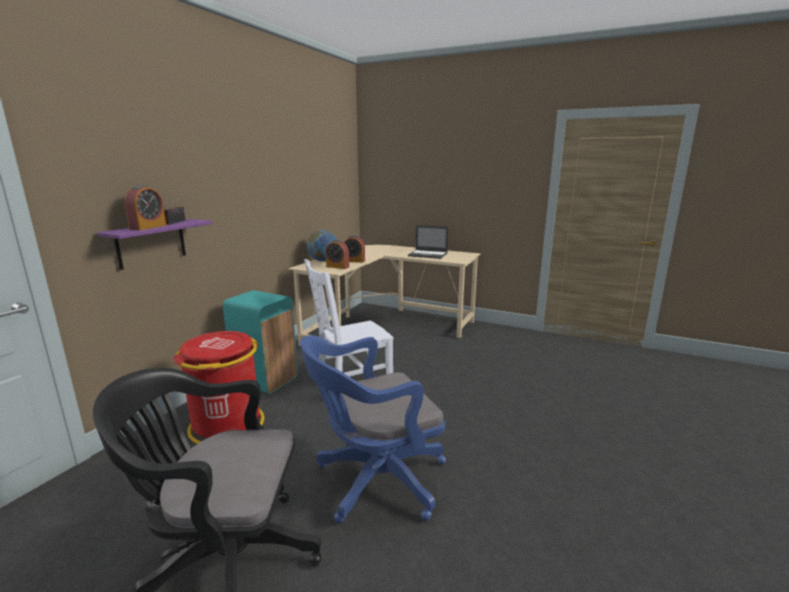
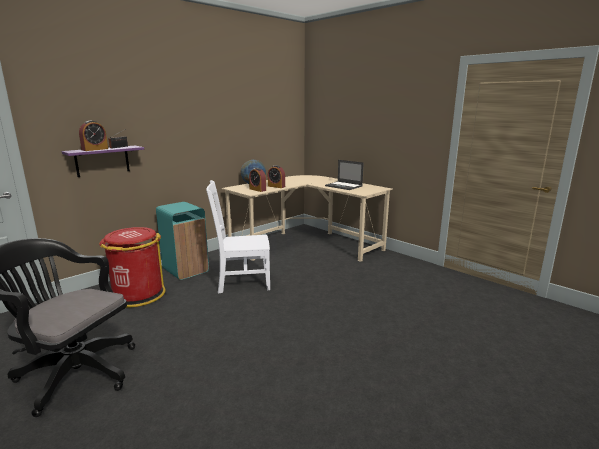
camera: 20 degrees right, 0 degrees up
blue office chair [300,335,446,523] -> none

